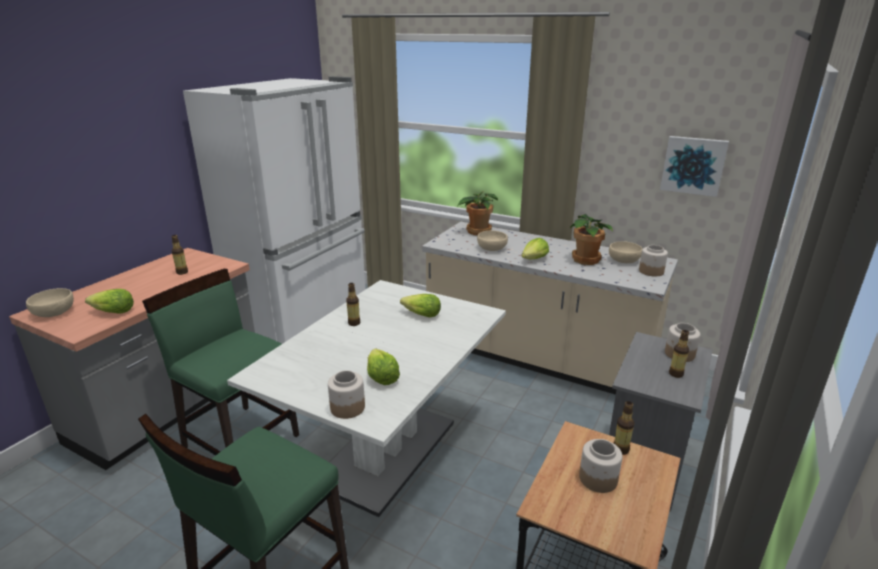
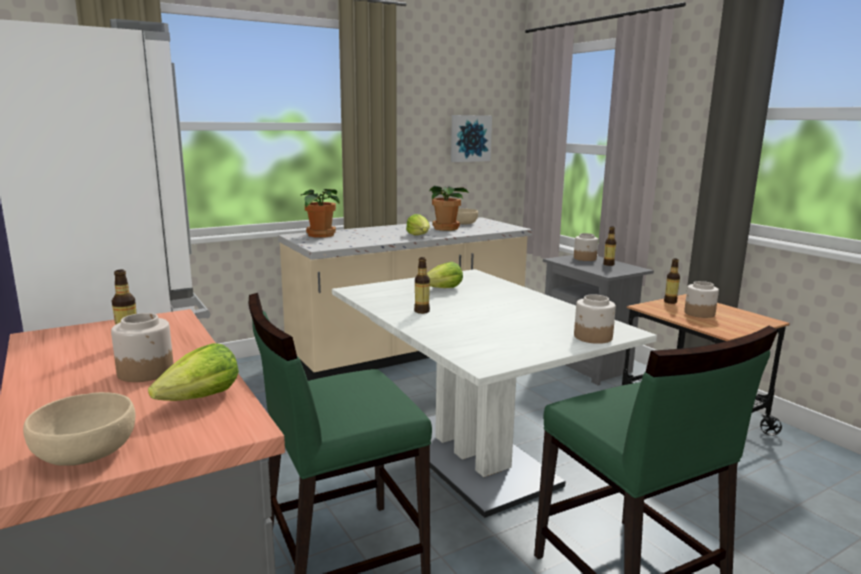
camera: 60 degrees left, 10 degrees down
lettuce [367,349,400,385] -> none
beige bowl [477,231,508,251] -> none
jar [639,245,668,276] -> jar moved to [111,313,174,382]

